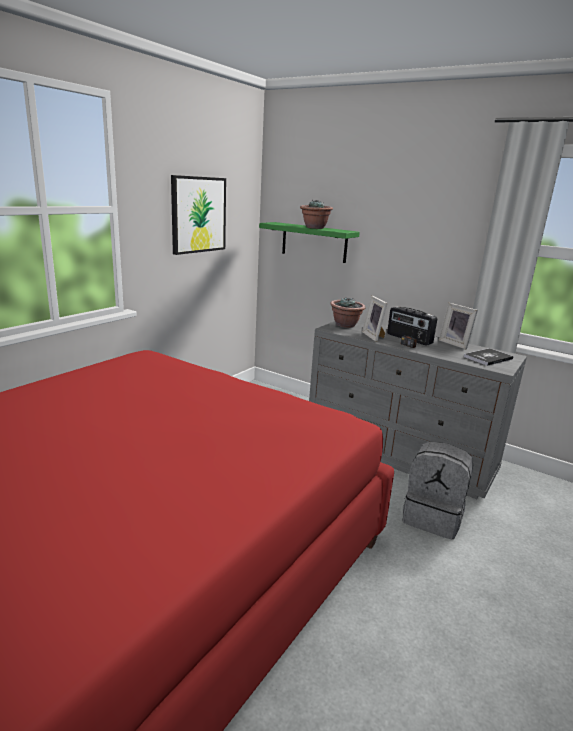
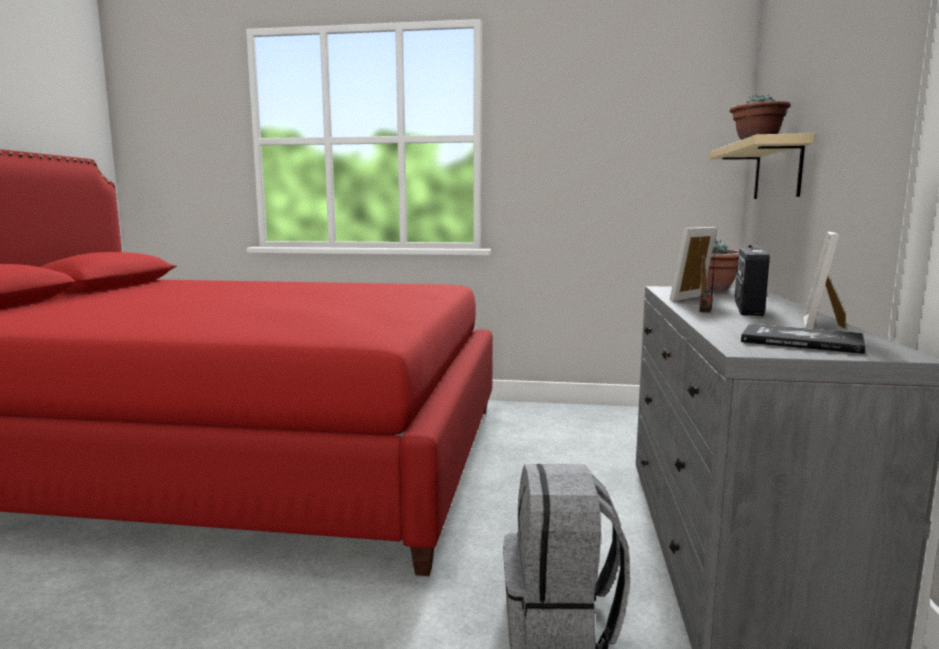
camera: 65 degrees right, 10 degrees down
picture [171,175,226,255] -> none
green shelf [259,222,360,263] -> beige shelf [709,133,815,199]

